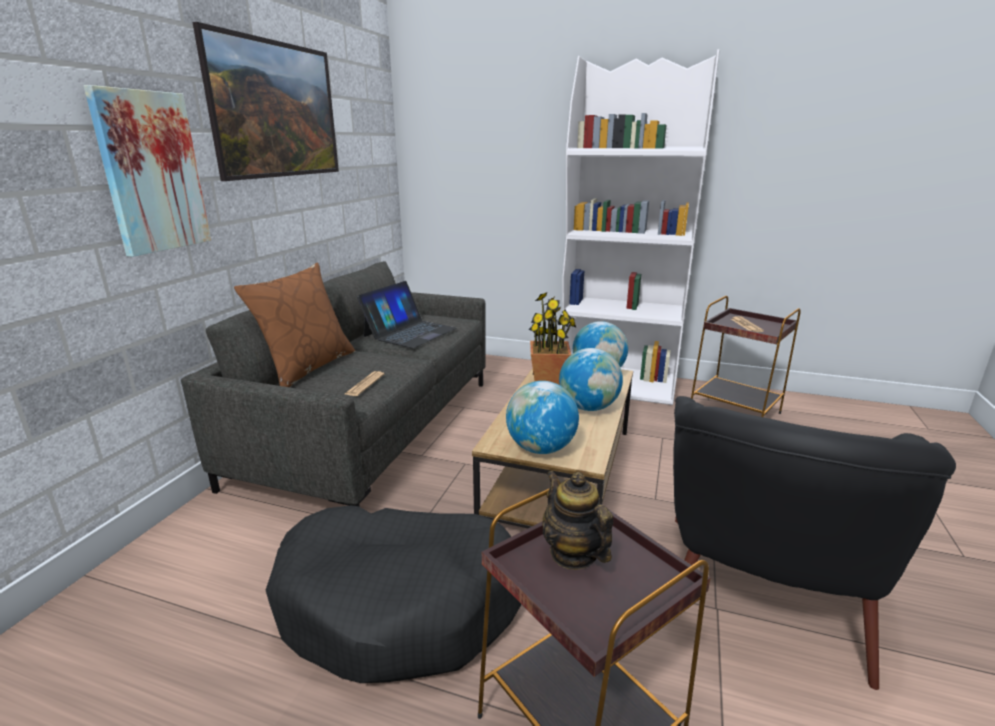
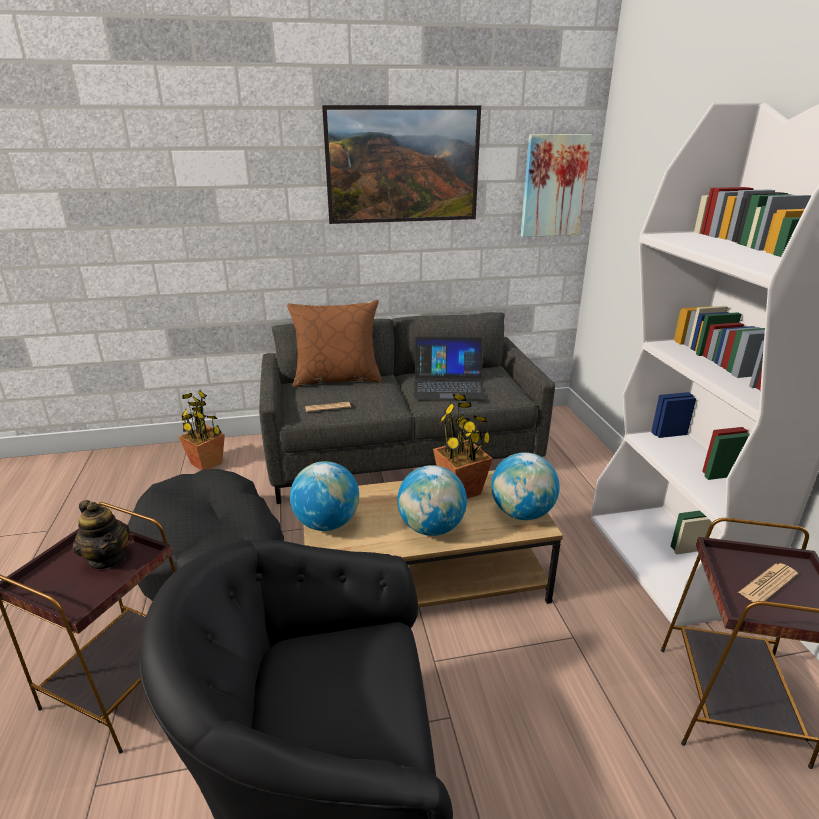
camera: 60 degrees right, 5 degrees up
picture [84,85,211,257] -> picture moved to [521,134,592,237]
teapot [542,470,614,570] -> teapot turned 105 degrees clockwise [73,500,130,569]
none -> potted plant [178,390,225,470]

